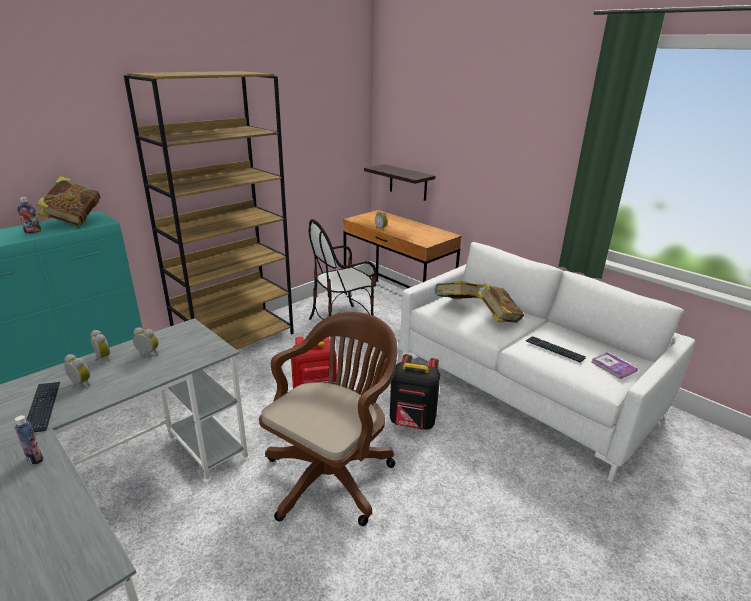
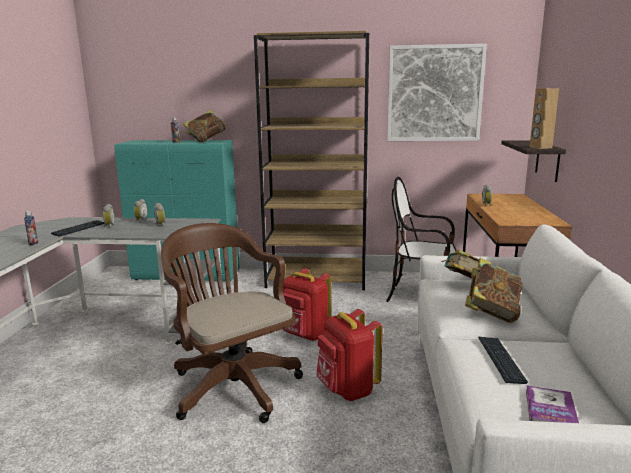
camera: 50 degrees right, 10 degrees down
brown office chair [259,312,397,526] -> brown office chair turned 120 degrees counterclockwise [161,223,303,423]
black backpack [390,354,440,430] -> red backpack [316,309,383,401]
none -> picture [387,44,487,141]
none -> brown speaker [530,88,559,149]

